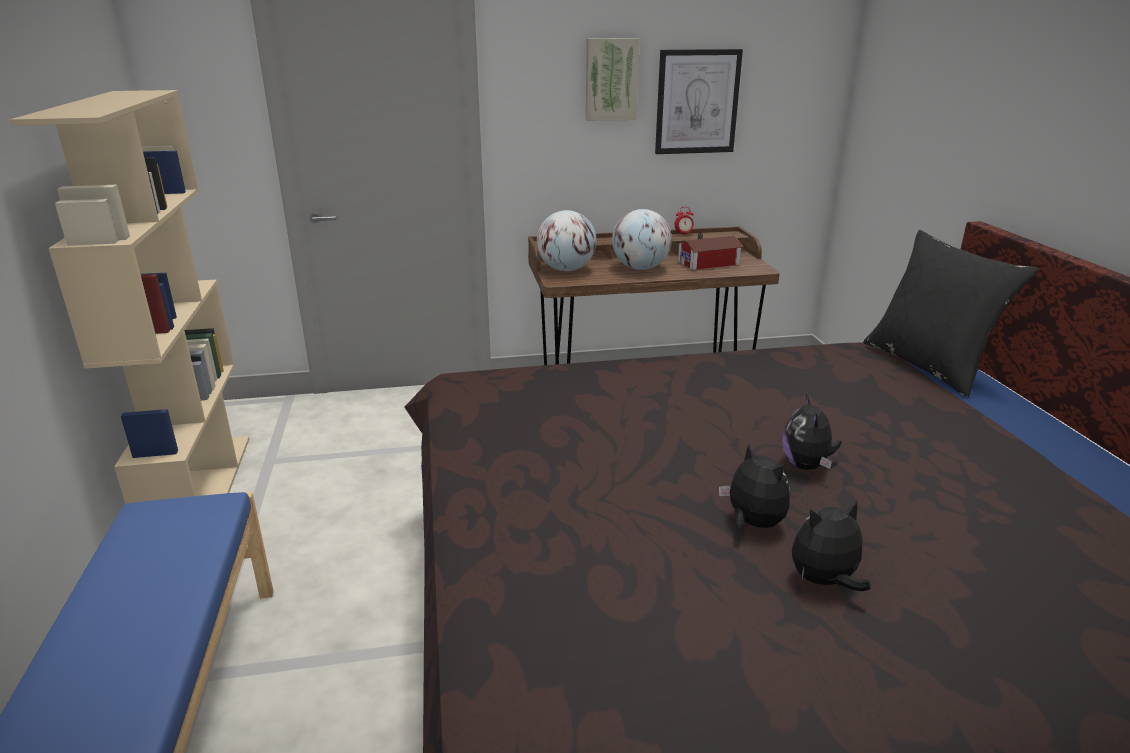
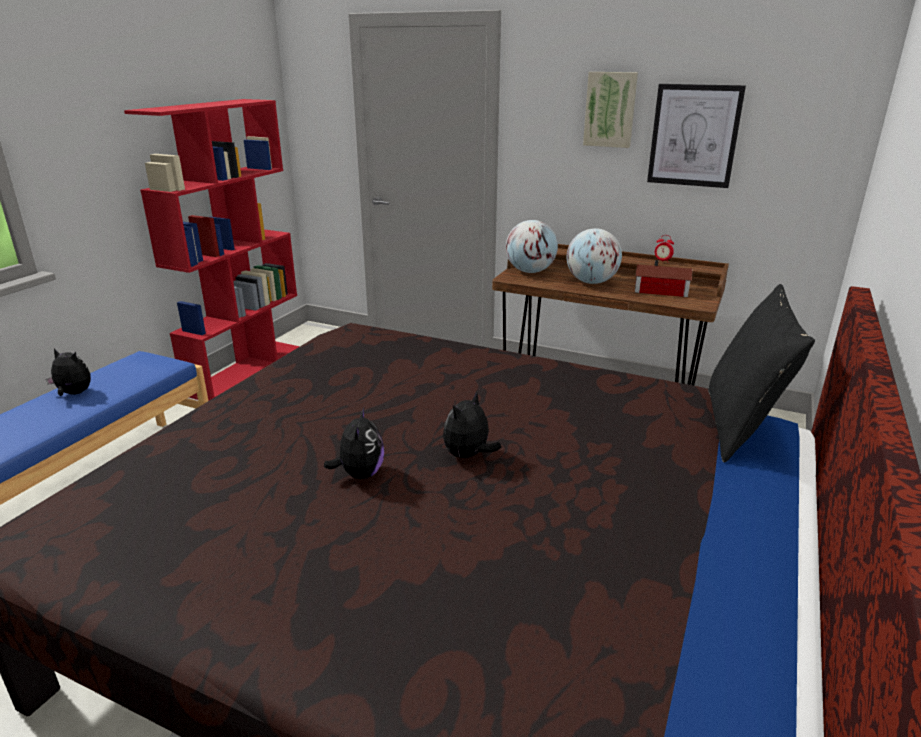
camera: 35 degrees right, 0 degrees up
beige bookcase [10,90,250,504] -> red bookcase [124,99,300,401]
plush toy [792,500,871,591] -> plush toy moved to [46,348,91,396]

